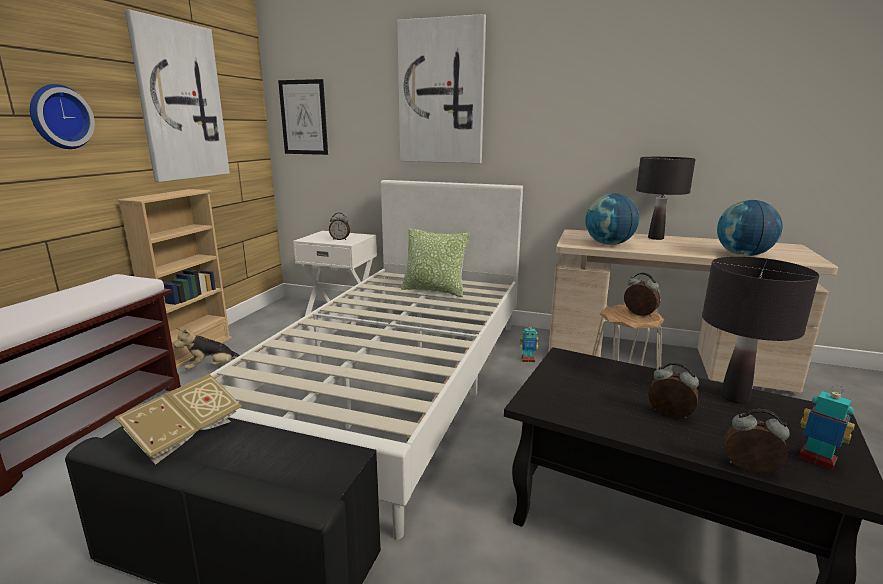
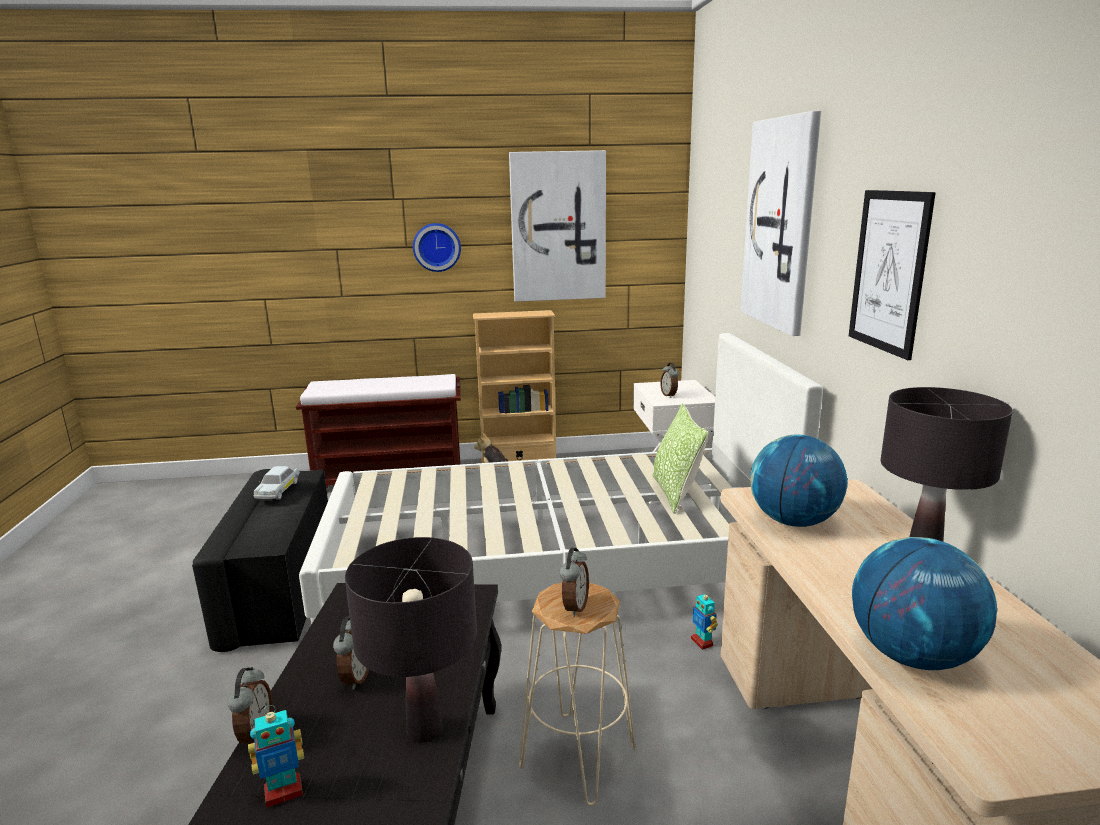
camera: 65 degrees right, 0 degrees up
book [115,374,242,465] -> white toy car [254,466,300,500]
picture [278,79,328,155] -> picture moved to [849,190,936,360]
toy robot [799,385,855,470] -> toy robot turned 45 degrees clockwise [248,705,304,808]

